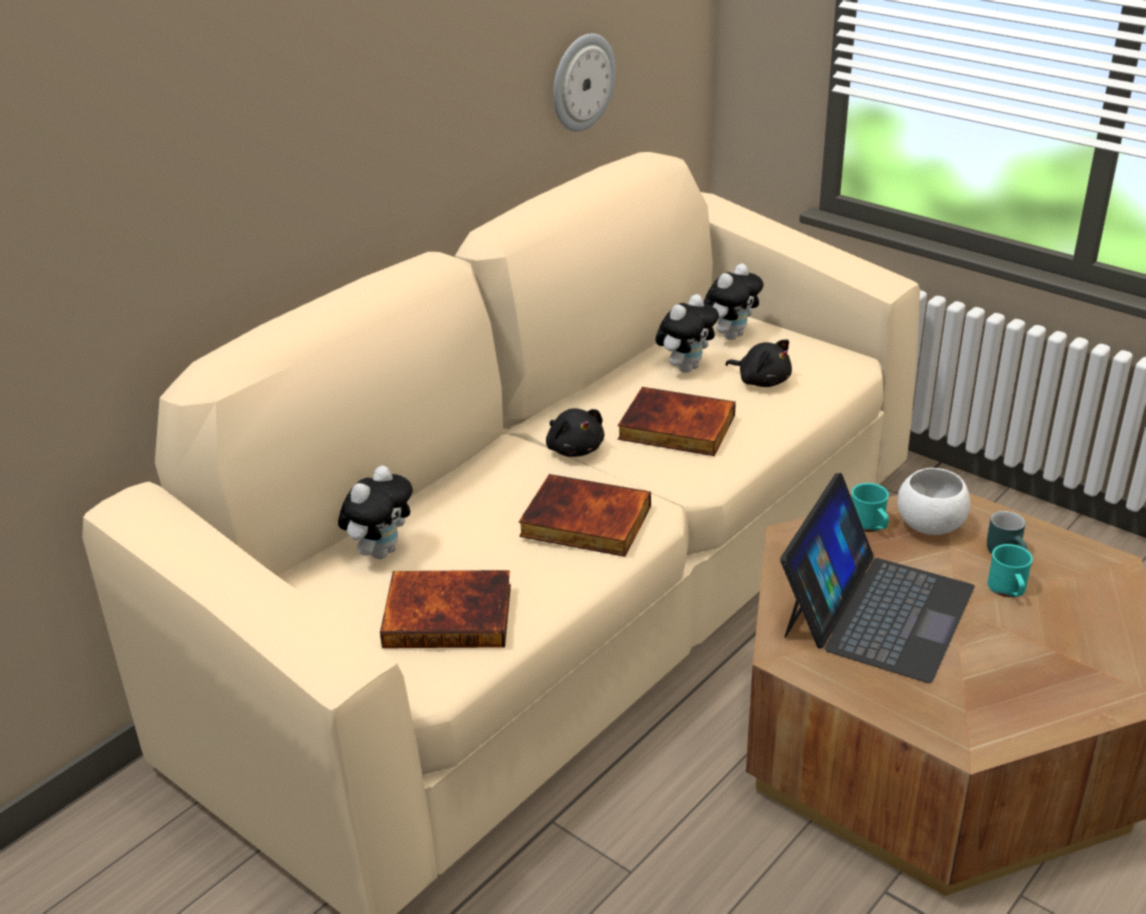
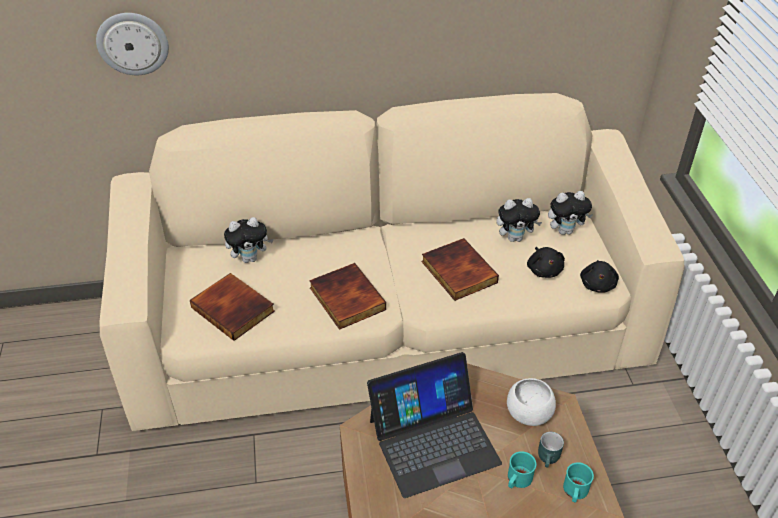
camera: 40 degrees right, 10 degrees up
black plush toy [546,408,604,457] -> black plush toy moved to [580,260,619,293]
wall clock [553,33,616,131] -> wall clock moved to [96,13,169,75]
turquoise mug [852,483,889,532] -> turquoise mug moved to [563,462,594,503]

